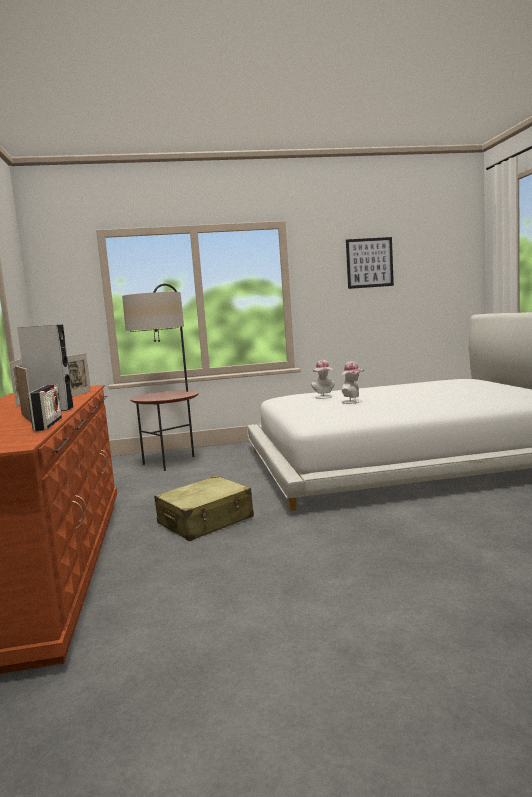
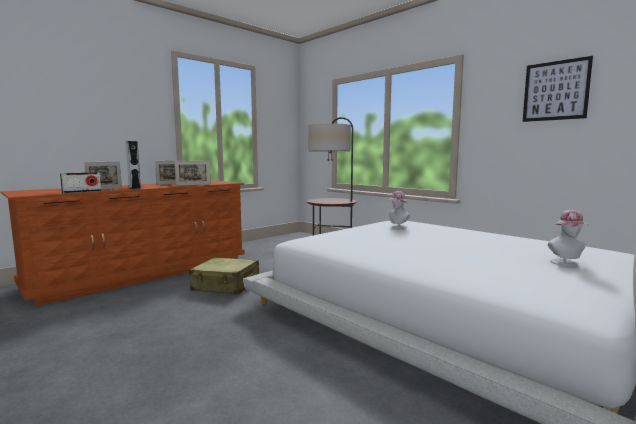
camera: 55 degrees right, 0 degrees up
hat [341,361,364,404] -> hat moved to [548,210,589,266]

